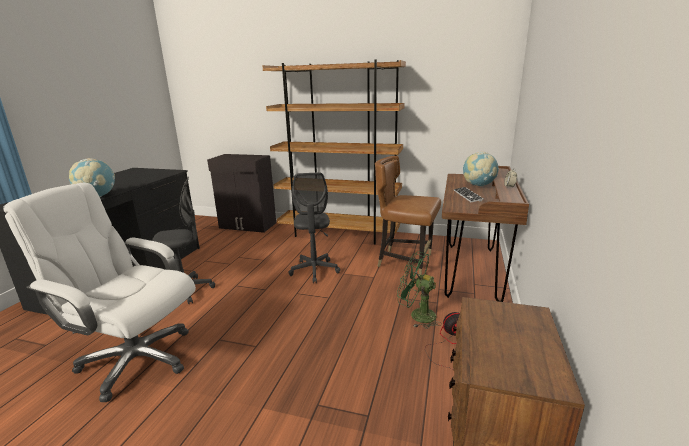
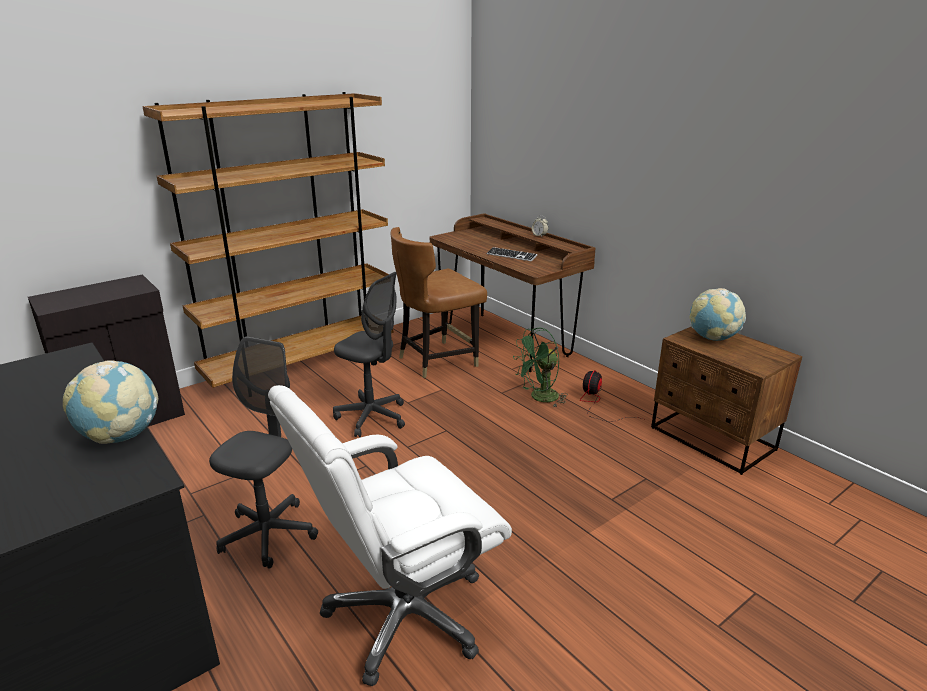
camera: 55 degrees left, 5 degrees up
globe [463,152,499,187] -> globe moved to [690,288,746,341]

